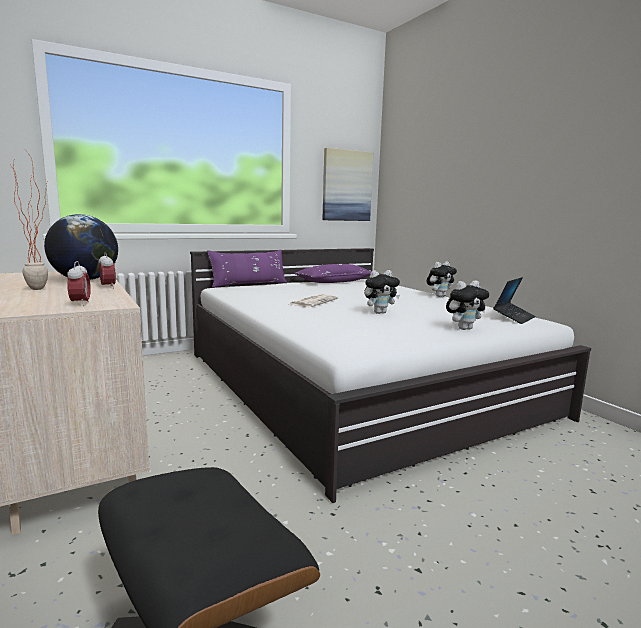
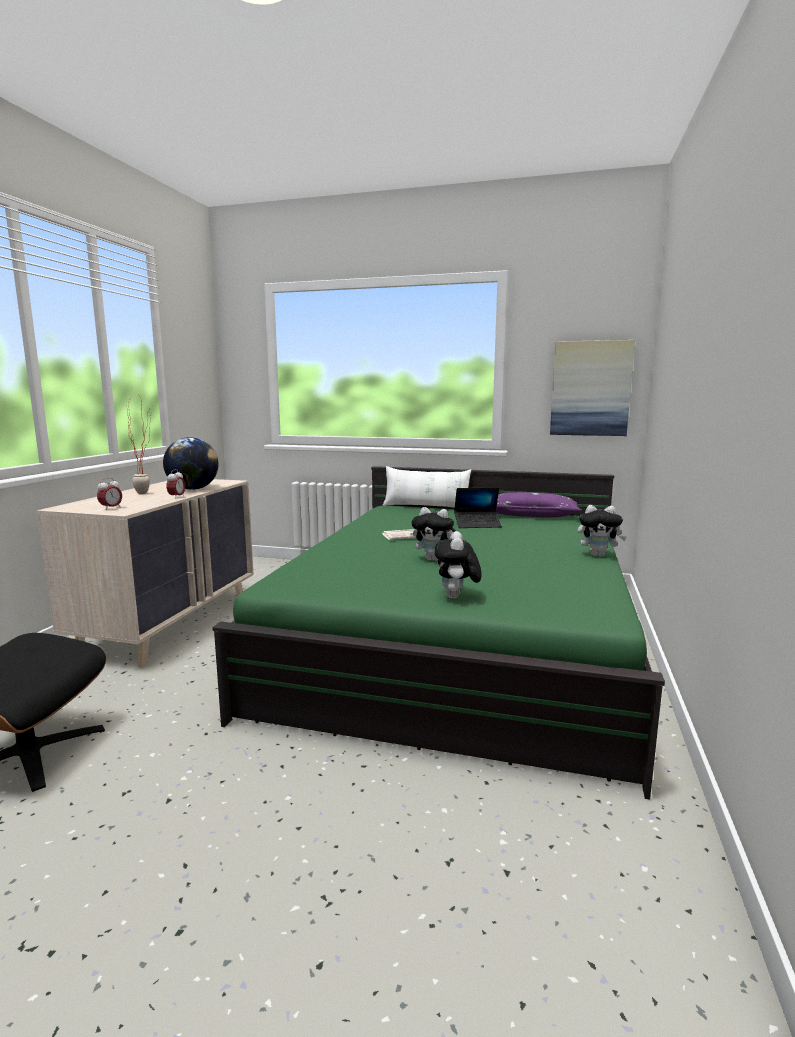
camera: 45 degrees right, 0 degrees up
white bed [190,248,591,503] -> green bed [212,466,665,800]
purple pillow [207,250,287,288] -> white pillow [382,466,471,508]
plush toy [446,280,489,330] -> plush toy turned 75 degrees clockwise [435,531,482,599]
laptop [493,277,536,324] -> laptop moved to [454,487,502,528]

